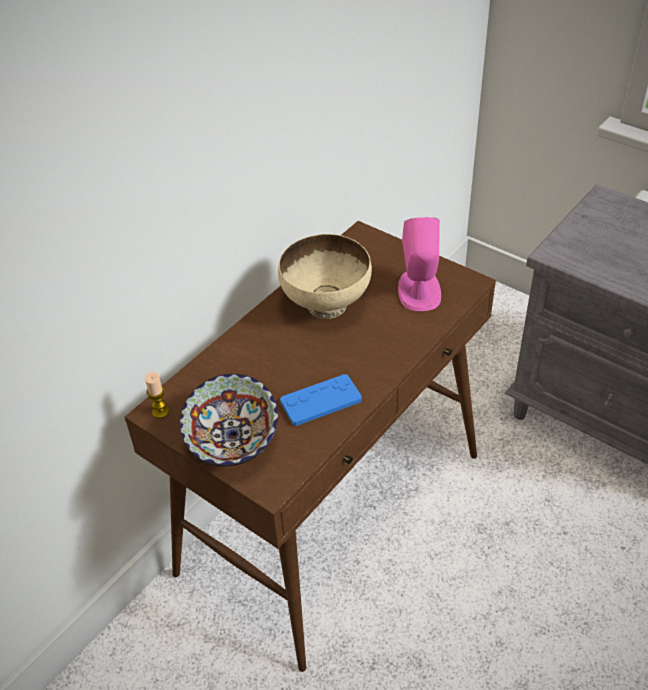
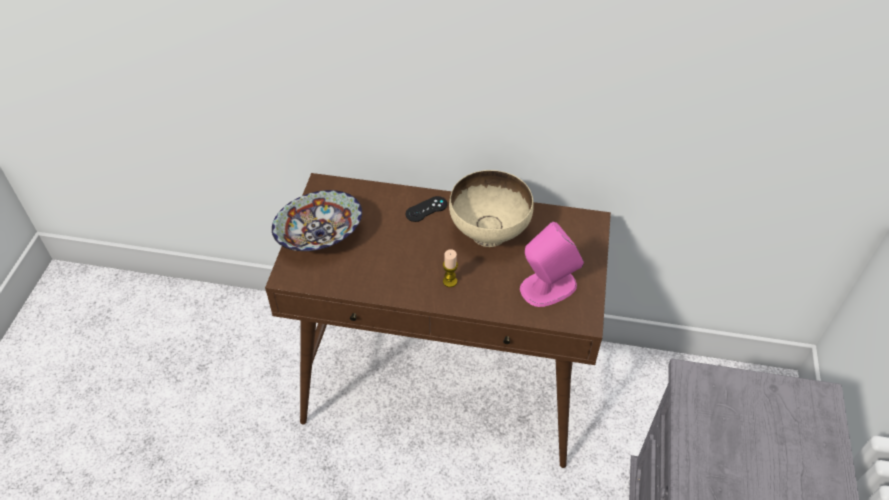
camera: 60 degrees right, 5 degrees up
candle [145,372,169,419] -> candle moved to [443,249,458,287]
blue game controller [280,374,362,426] -> none
none -> black game controller [406,196,447,222]

